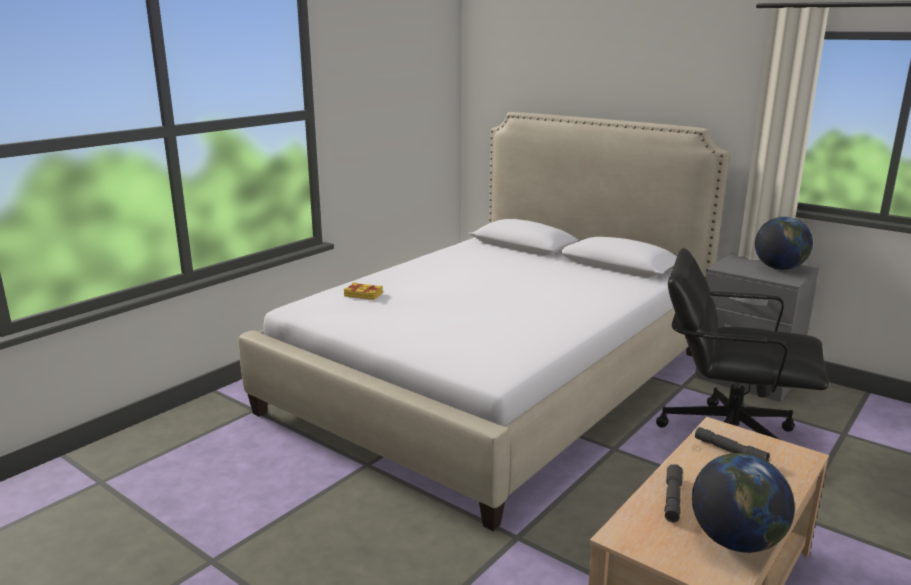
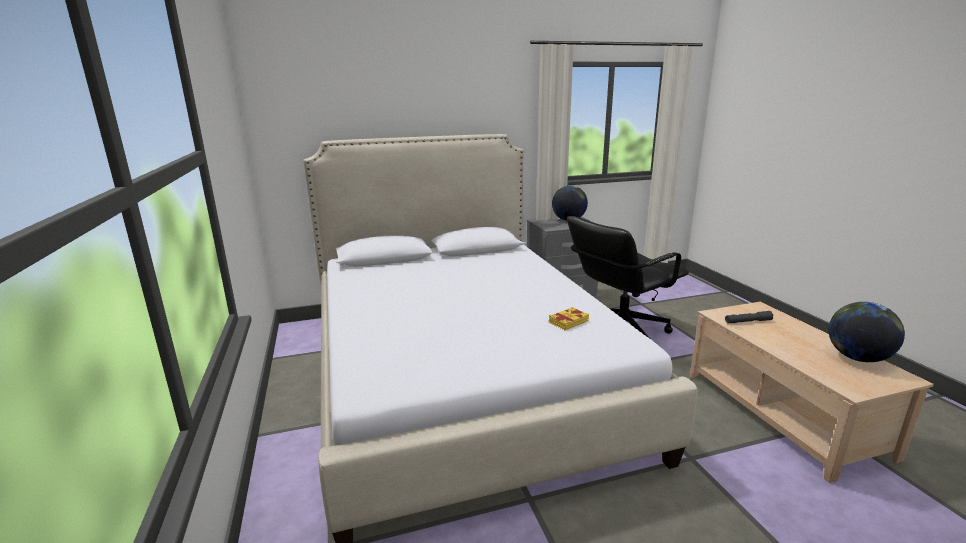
camera: 55 degrees left, 0 degrees up
yellow book [344,282,383,300] -> yellow book moved to [549,307,589,330]
grey flashlight [665,464,683,522] -> none

